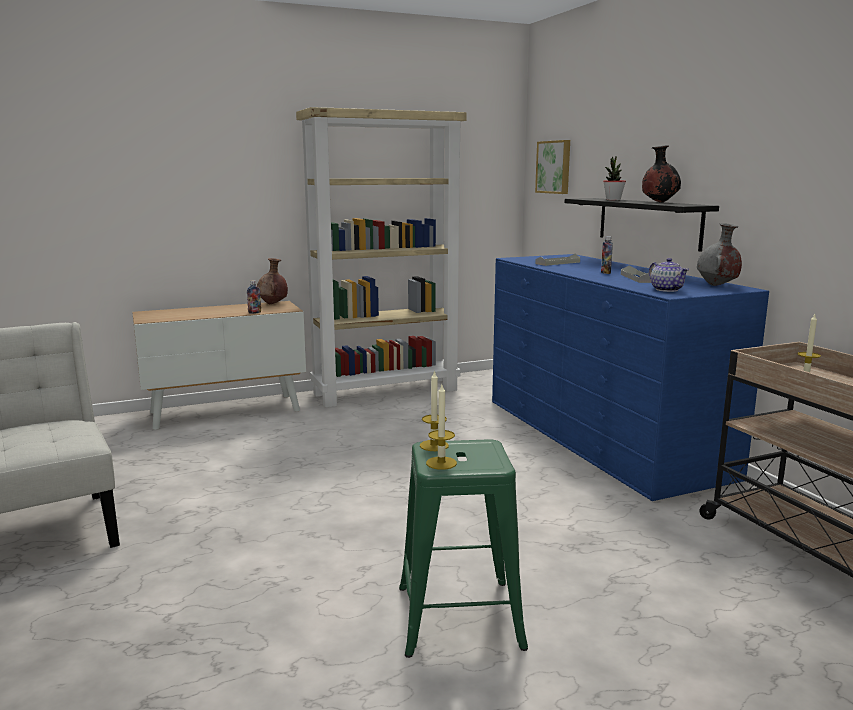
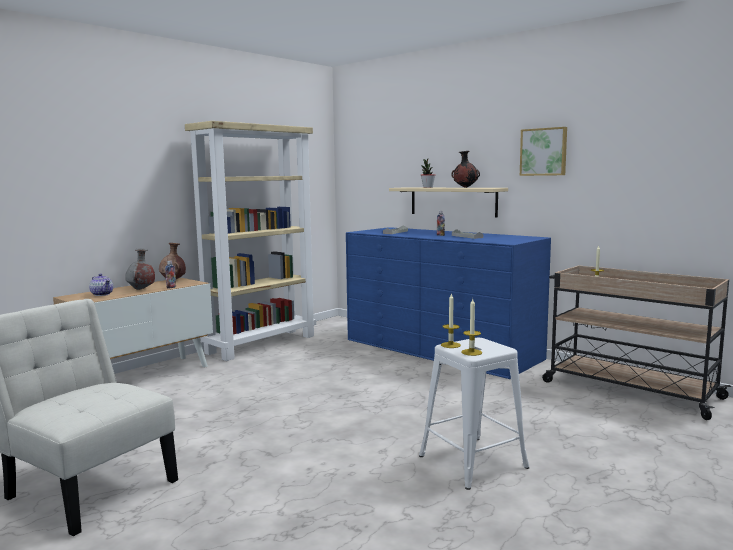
camera: 25 degrees left, 5 degrees down
green stool [399,439,528,658] -> white stool [419,338,530,490]
picture [535,140,570,194] -> picture moved to [520,127,567,176]
black shelf [565,198,719,251] -> beige shelf [389,187,508,218]
teapot [649,258,689,292] -> teapot moved to [89,273,113,296]
grey vase [697,223,742,286] -> grey vase moved to [125,248,155,290]

